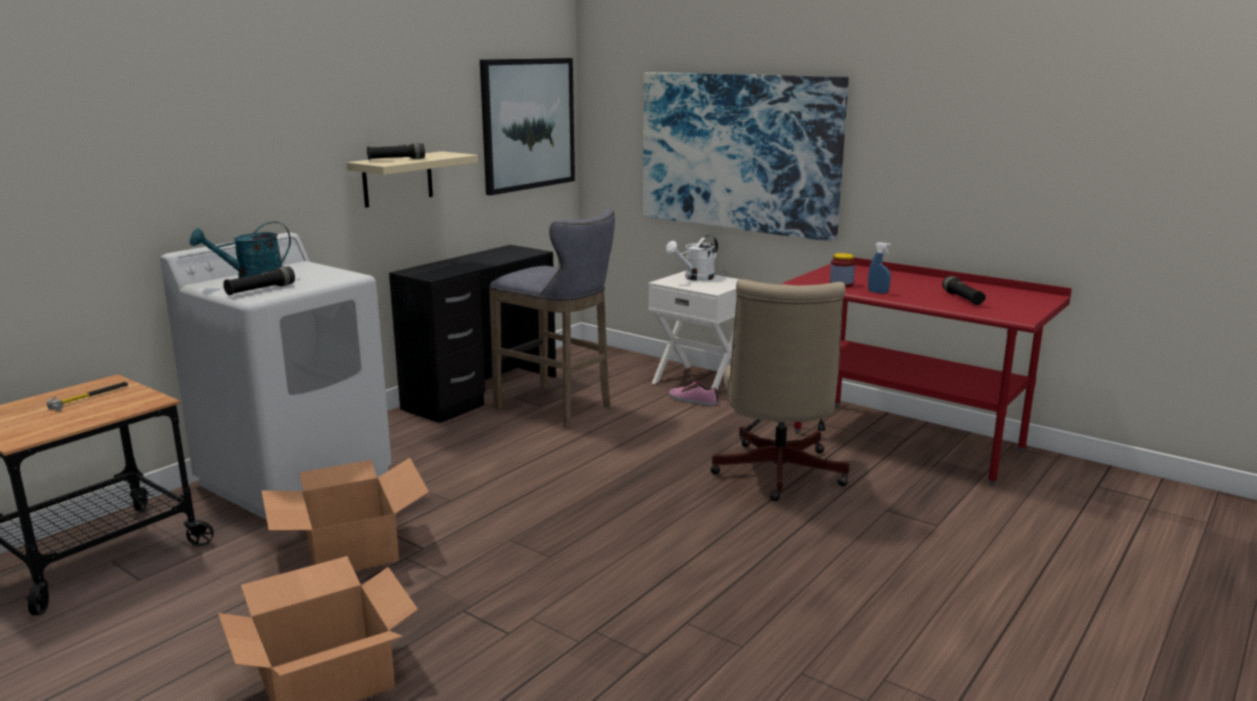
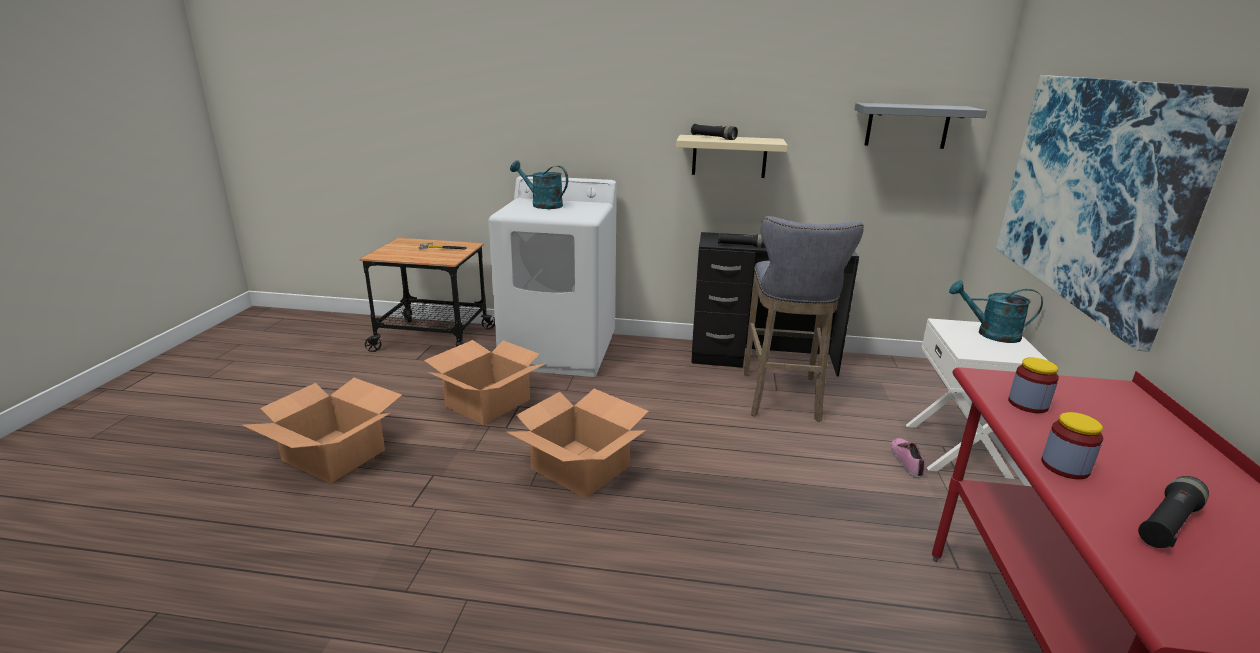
camera: 60 degrees right, 5 degrees up
black flashlight [223,267,295,295] -> black flashlight moved to [718,233,765,248]
picture [480,58,575,195] -> grey shelf [854,103,987,149]
white watering can [666,235,718,281] -> turquoise watering can [949,280,1043,343]
beige office chair [710,279,849,501] -> none
blue spray bottle [868,242,891,294] -> none
none -> cardboard box [507,389,649,498]
none -> jar [1041,412,1103,479]

